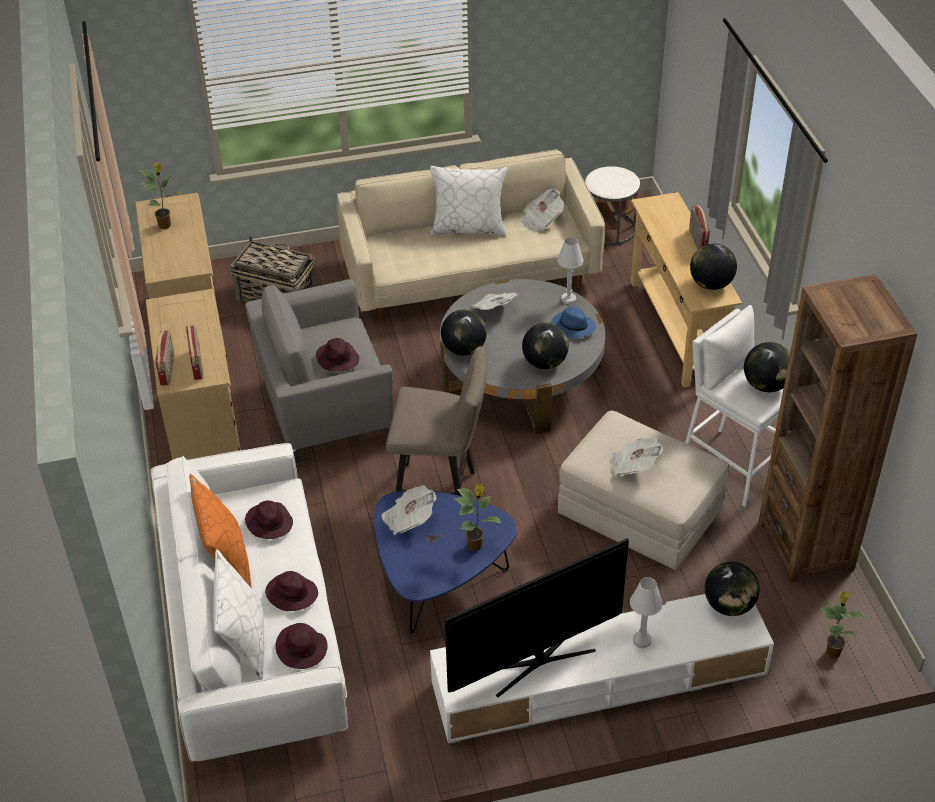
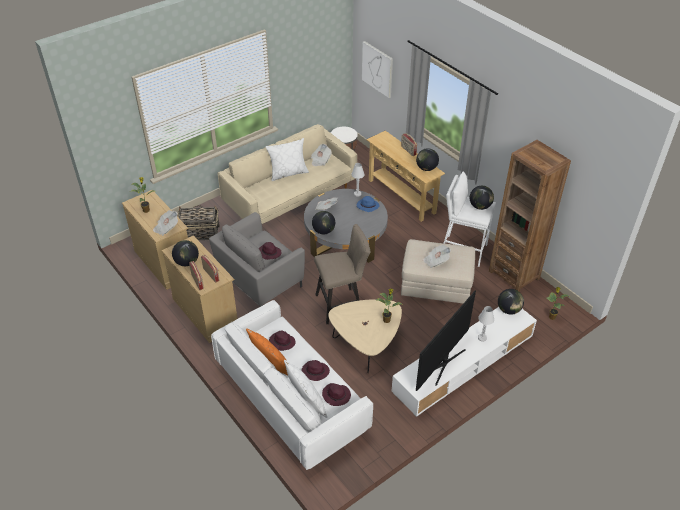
camera: 25 degrees left, 0 degrees up
blue coffee table [374,491,517,634] -> beige coffee table [329,299,402,373]
newspaper [382,485,437,535] -> newspaper moved to [153,210,178,236]
globe [522,323,569,369] -> globe moved to [172,240,199,266]
none -> picture [362,41,393,98]

